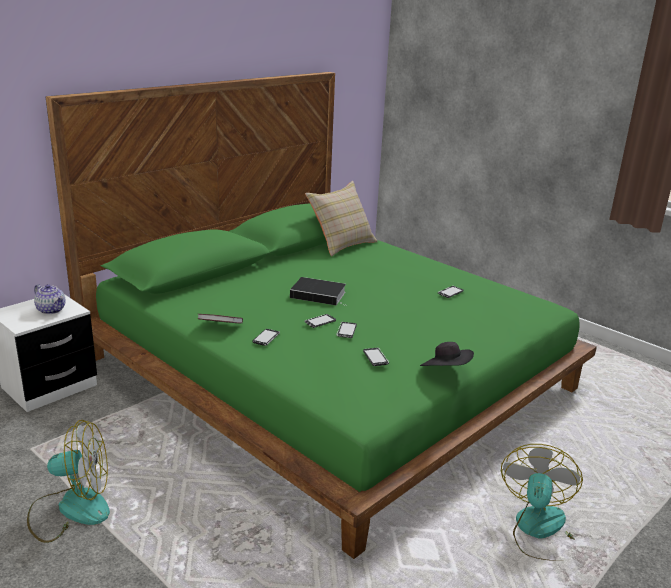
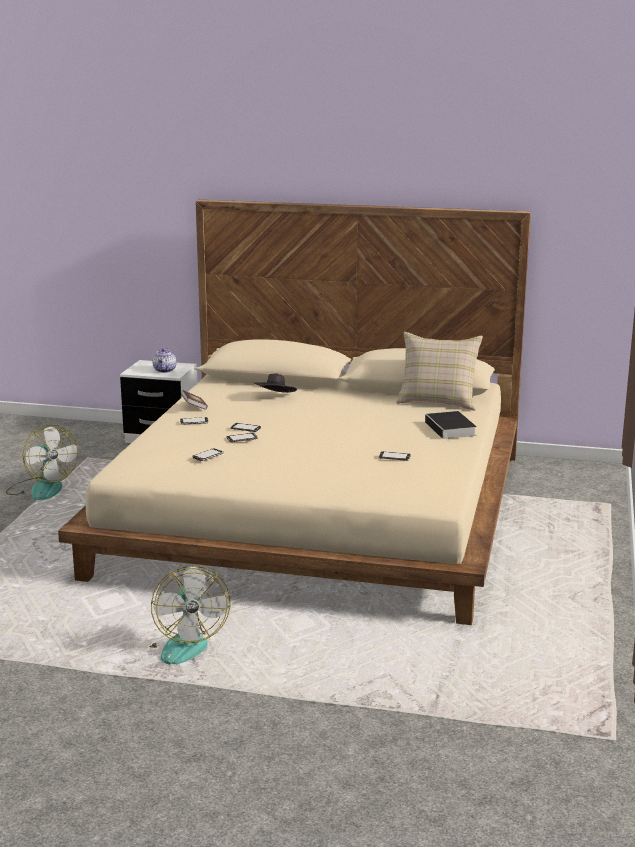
camera: 60 degrees right, 5 degrees down
green bed [46,72,597,559] -> beige bed [58,200,531,625]
book [290,277,346,306] -> book moved to [425,411,477,442]
black hat [420,342,474,366] -> black hat moved to [254,373,297,393]
fan [501,444,583,561] -> fan turned 90 degrees clockwise [149,566,230,665]

